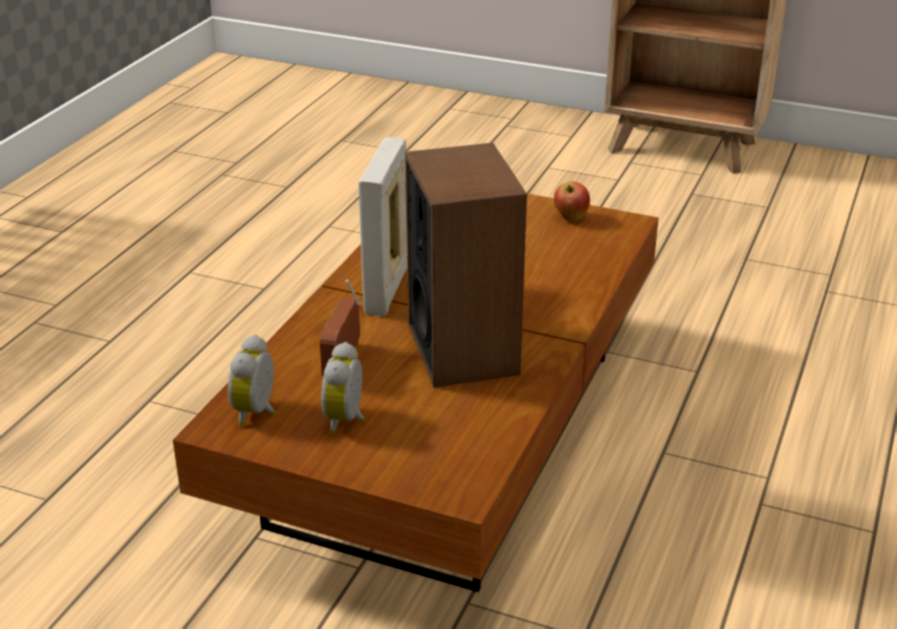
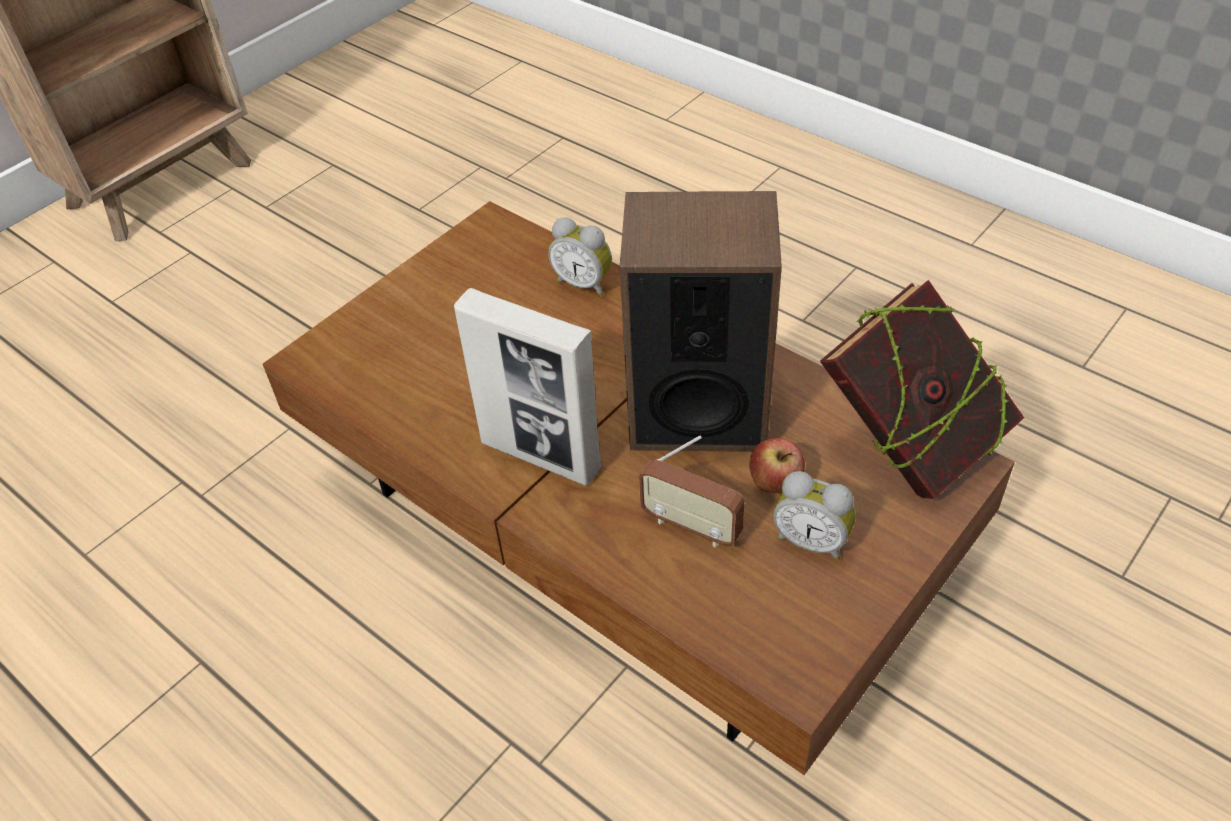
camera: 70 degrees left, 15 degrees up
alarm clock [228,334,275,426] -> alarm clock moved to [548,217,612,297]
apple [554,181,590,221] -> apple moved to [749,438,805,493]
none -> book [820,280,1024,499]

